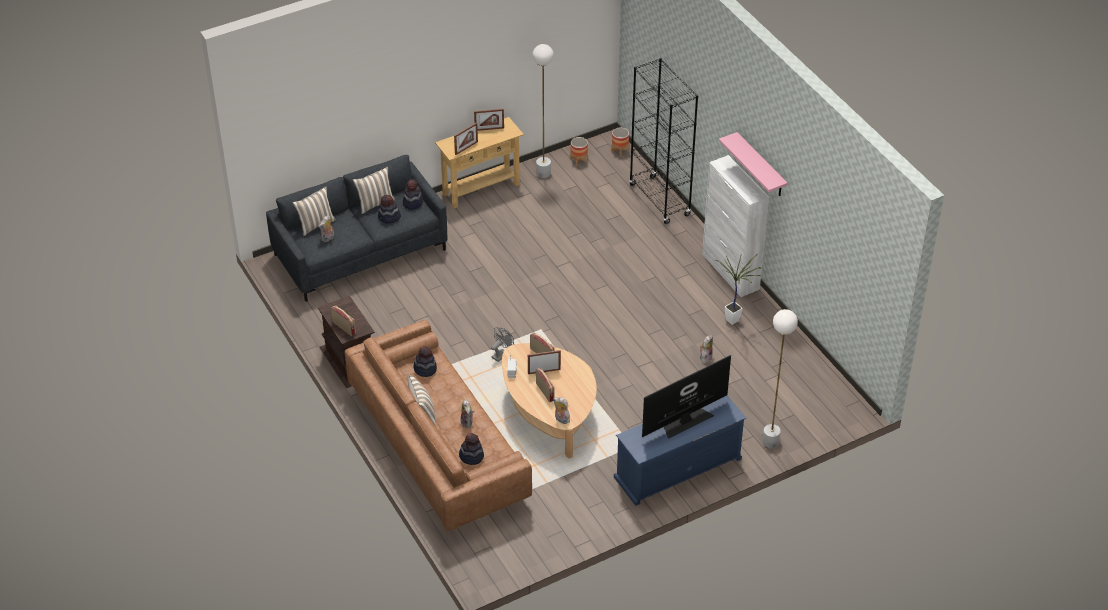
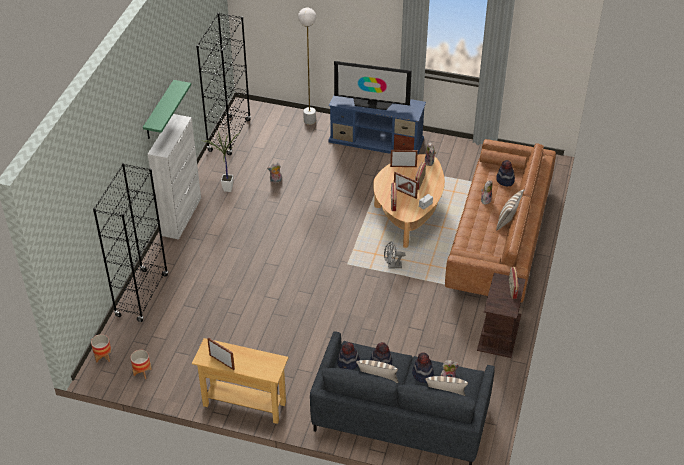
camera: 135 degrees left, 0 degrees up
hat [413,346,437,377] -> hat moved to [412,352,434,383]
picture frame [454,122,478,155] -> picture frame moved to [390,150,418,167]
white floor lamp [532,44,554,178] -> none
pink shelf [719,132,787,196] -> green shelf [143,80,191,139]
none -> black bookcase [196,12,251,155]

